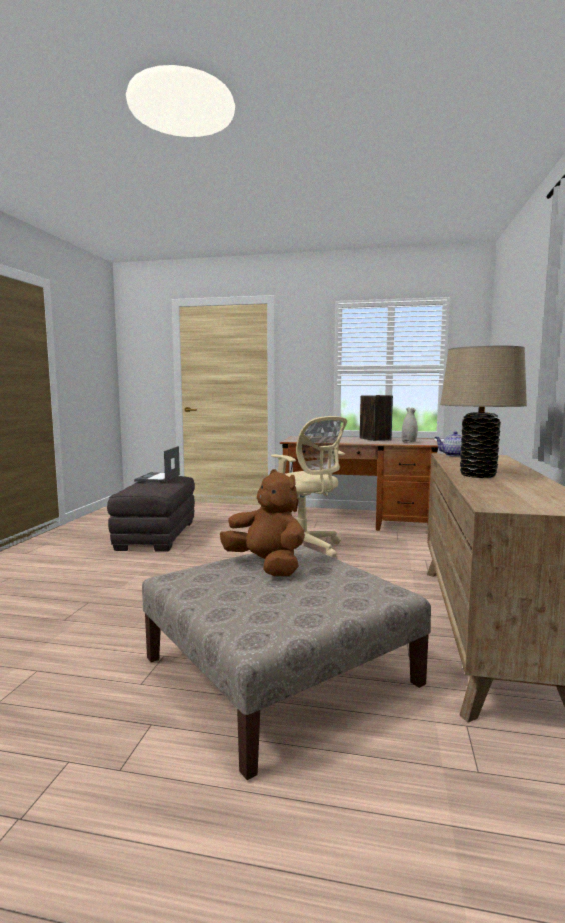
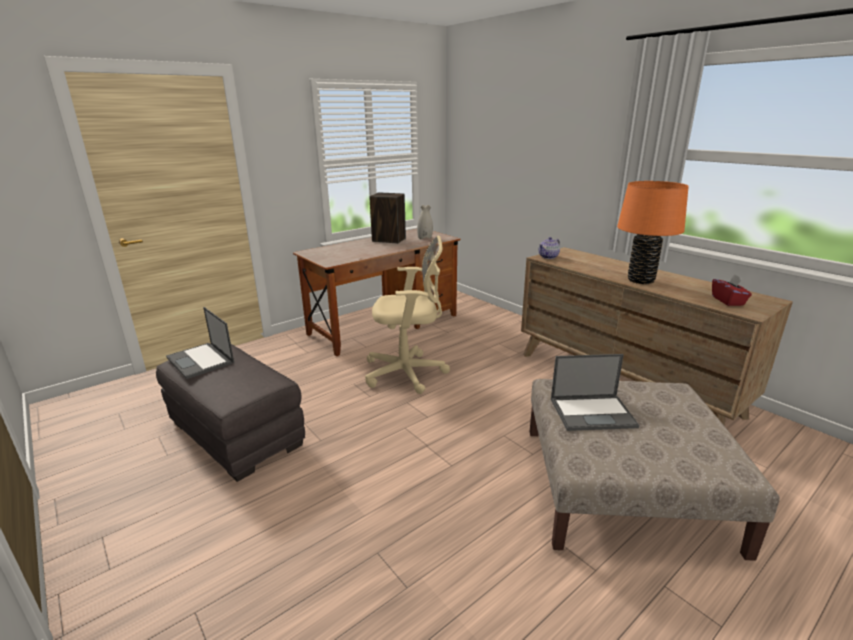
camera: 50 degrees left, 15 degrees up
brown plush toy [220,469,305,576] -> laptop [551,354,639,431]
beige table lamp [440,346,527,478] -> orange table lamp [617,181,689,284]
none -> red tissue box [712,274,752,306]

